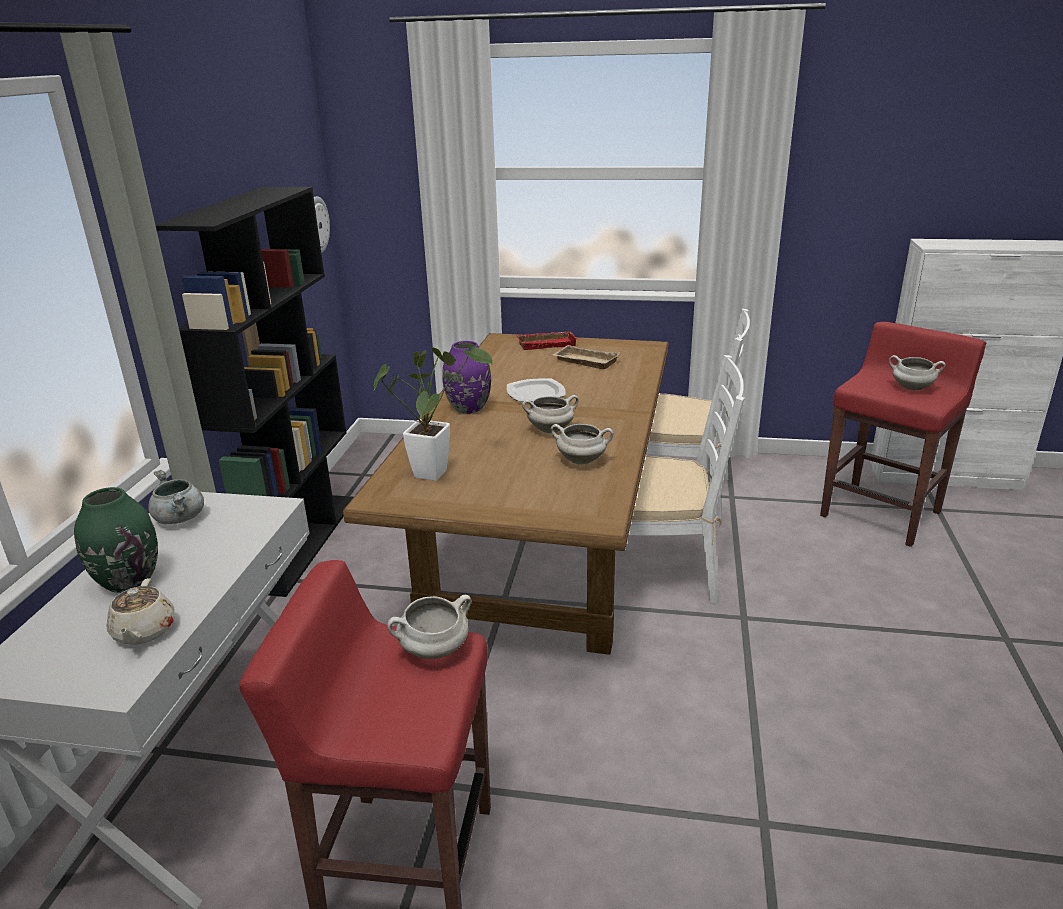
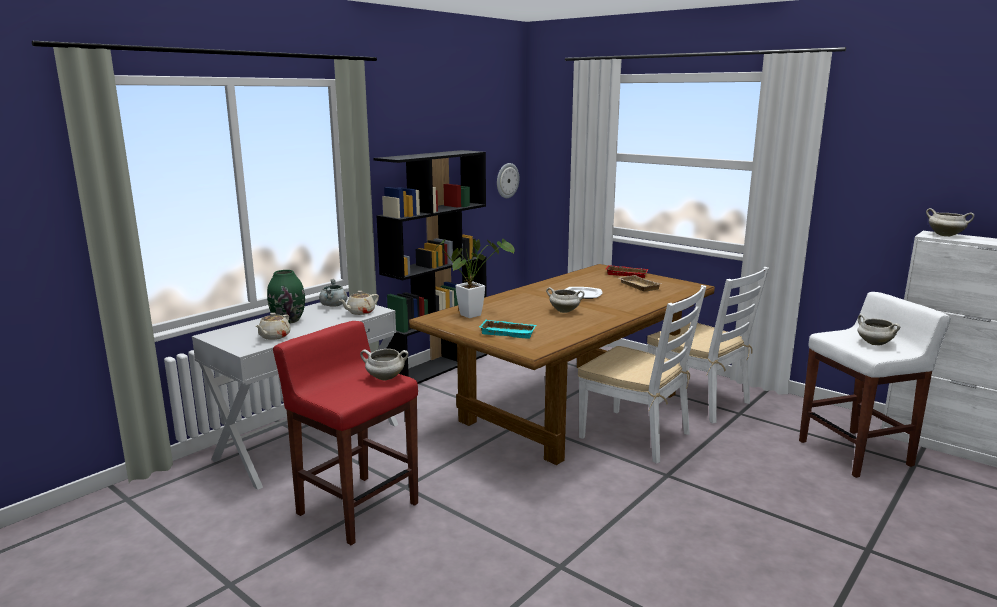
camera: 30 degrees right, 10 degrees down
purple vase [442,341,491,414] -> none
white cooking pot [551,424,613,465] -> white cooking pot moved to [926,208,974,236]
red stool [820,322,986,547] -> white stool [799,292,951,478]
none -> beige teapot [339,291,379,315]
none -> turquoise tray [479,320,536,339]

